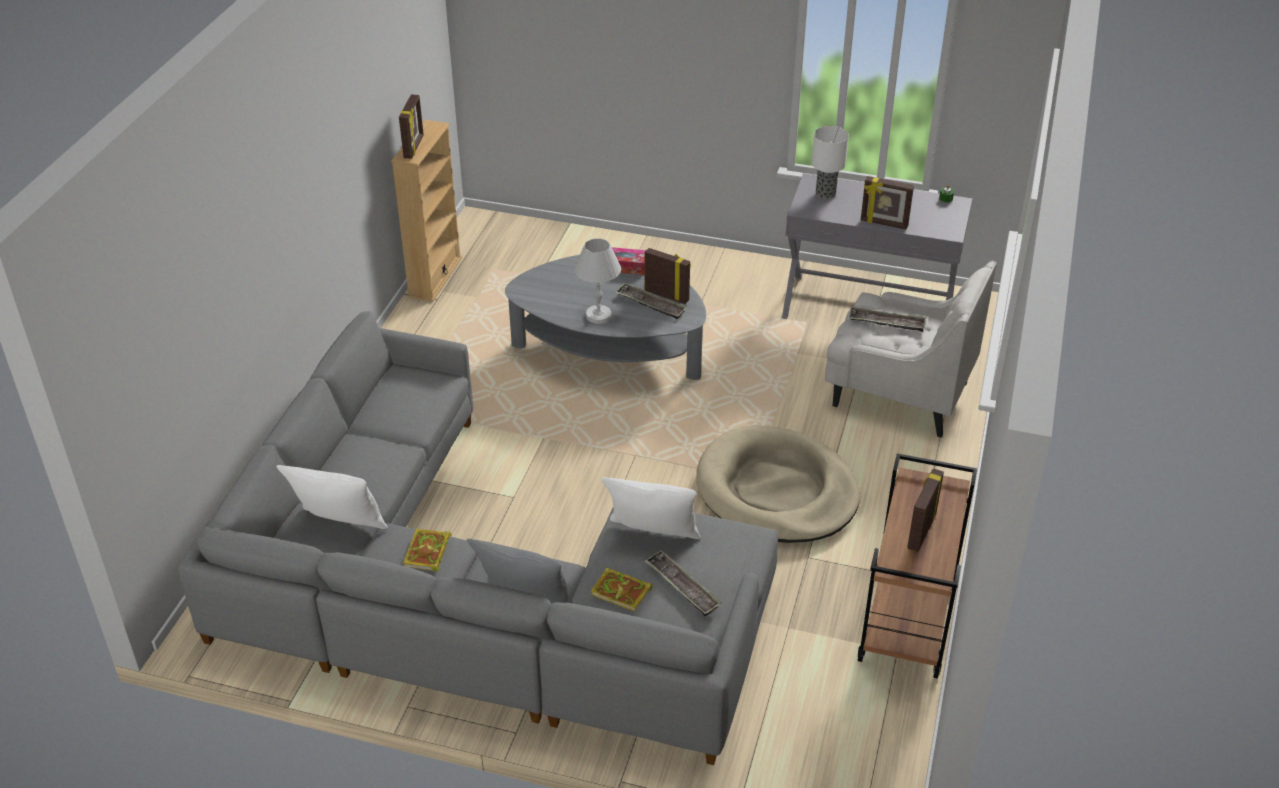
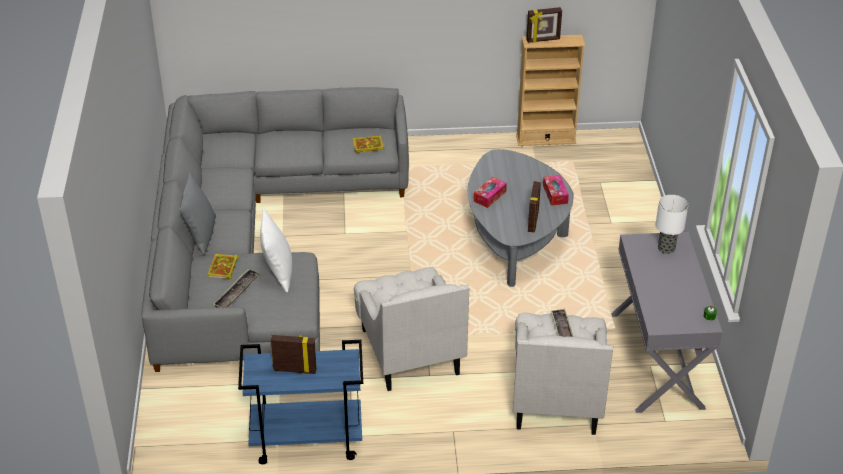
camera: 70 degrees right, 0 degrees up
white pillow [276,465,388,529] -> none
book [403,529,452,572] -> book moved to [353,136,384,153]
white table lamp [574,238,621,324] -> tissue box [473,177,507,208]
tray [615,283,687,319] -> none
beige dog bed [696,425,860,543] -> white armchair [354,267,469,391]
brown cart [858,453,977,679] -> blue cart [238,340,363,464]
picture frame [861,176,914,229] -> none

